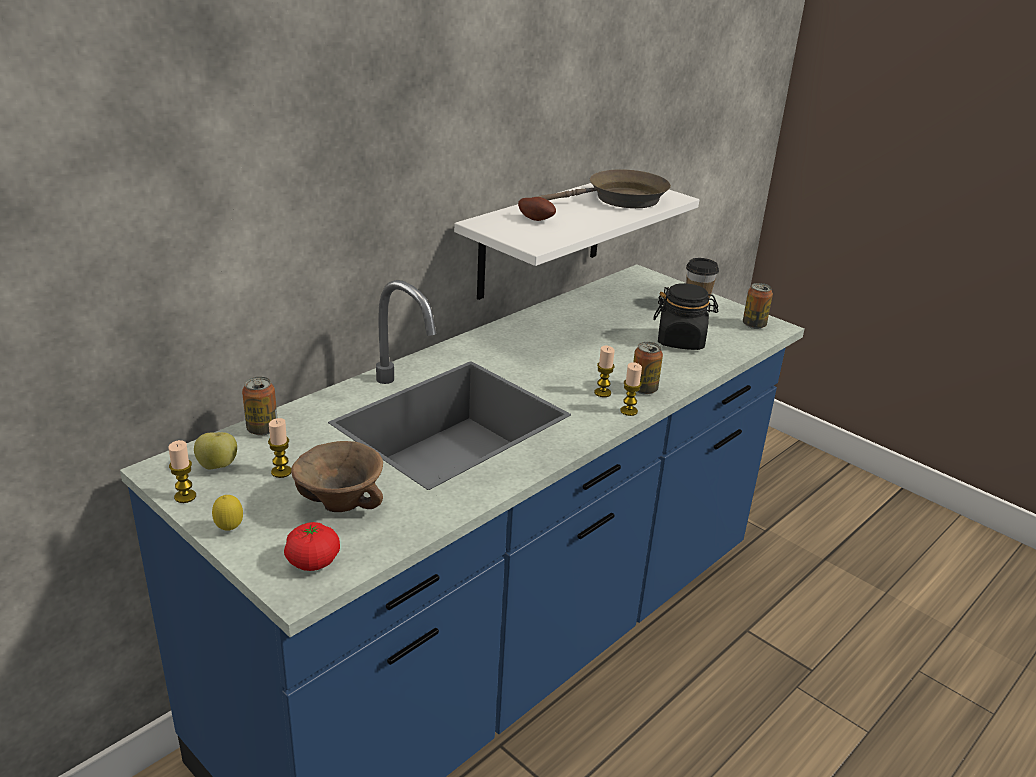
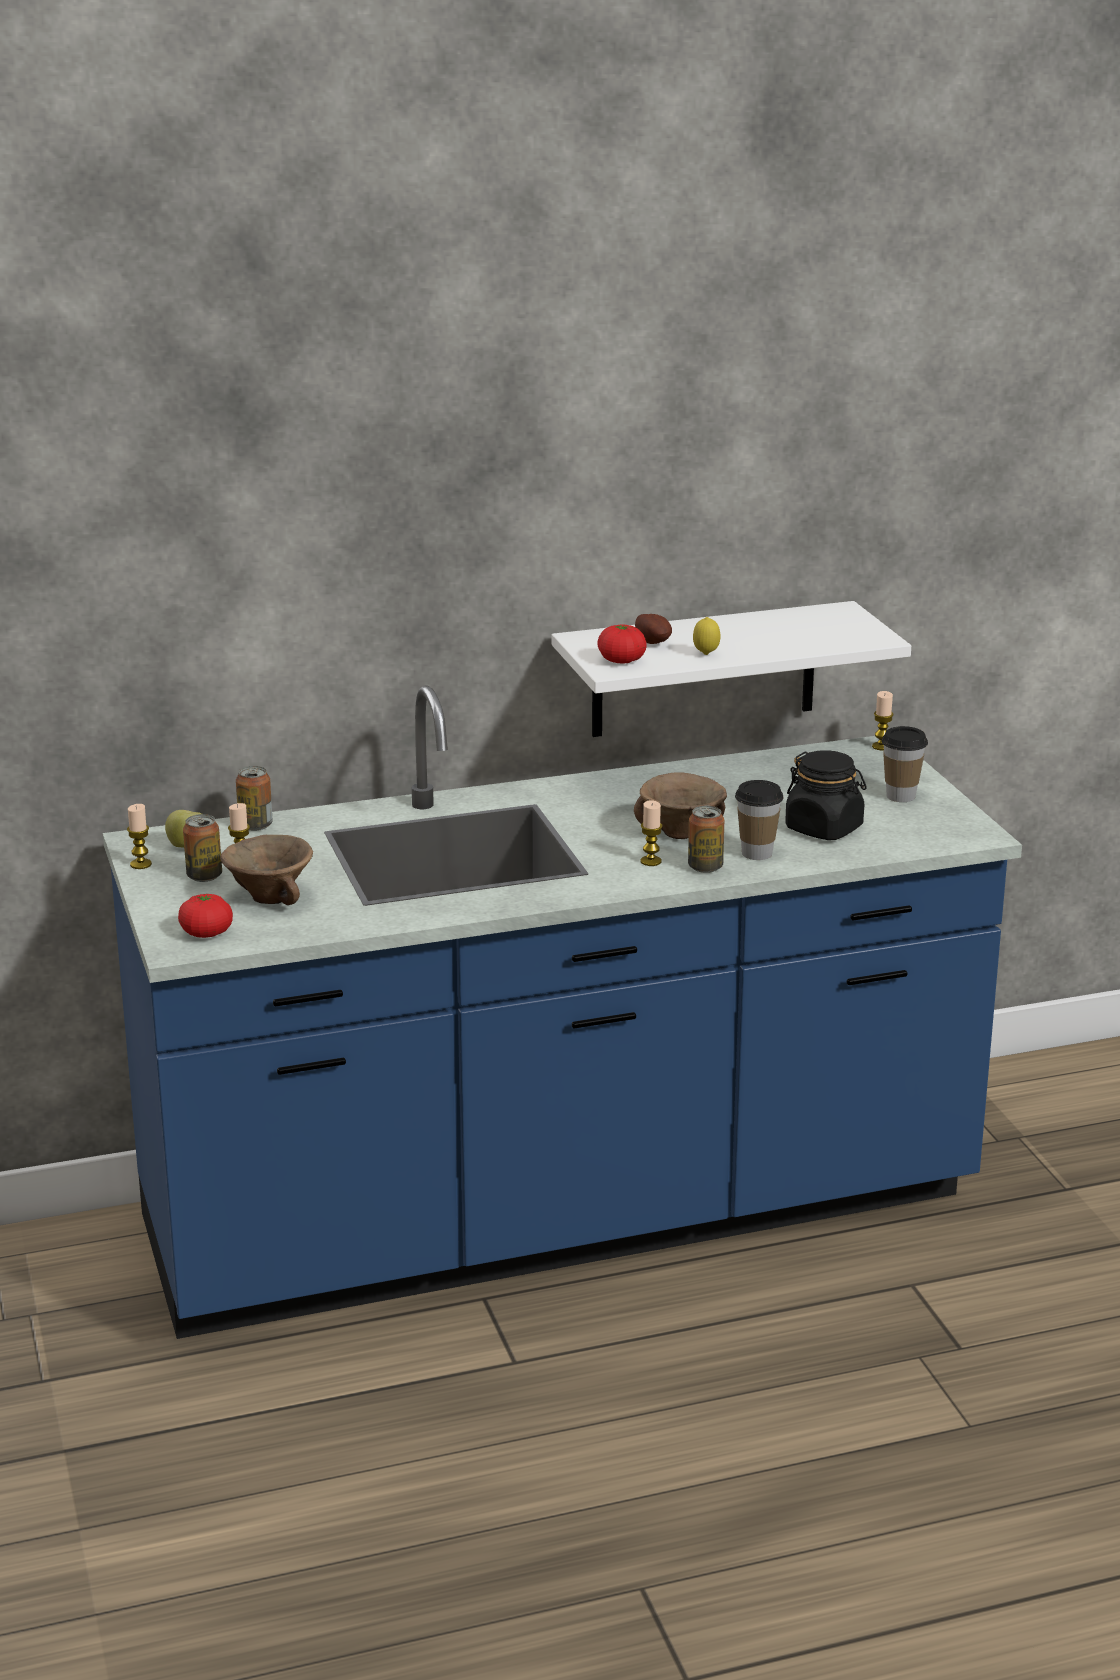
camera: 30 degrees right, 5 degrees down
lemon [212,495,243,531] -> lemon moved to [693,617,721,655]
brown frying pan [535,169,671,208] -> none
candle [620,362,642,416] -> candle moved to [872,691,894,751]
can [743,283,773,329] -> can moved to [183,814,222,882]
none -> tomato [597,624,647,663]
none -> brown bowl [634,772,727,839]
none -> cup [735,780,784,860]

